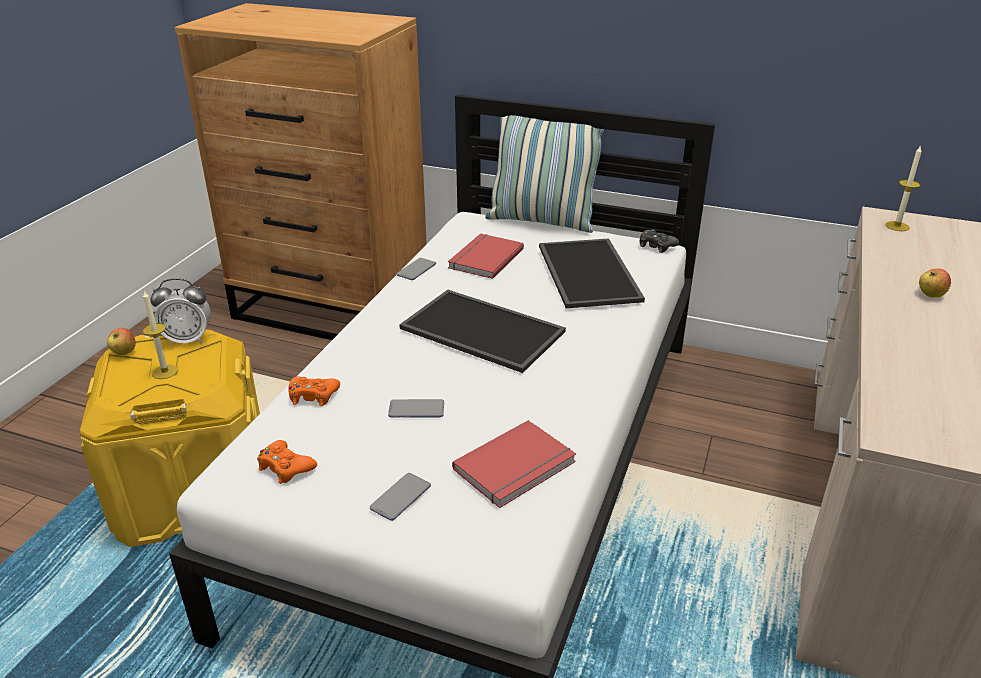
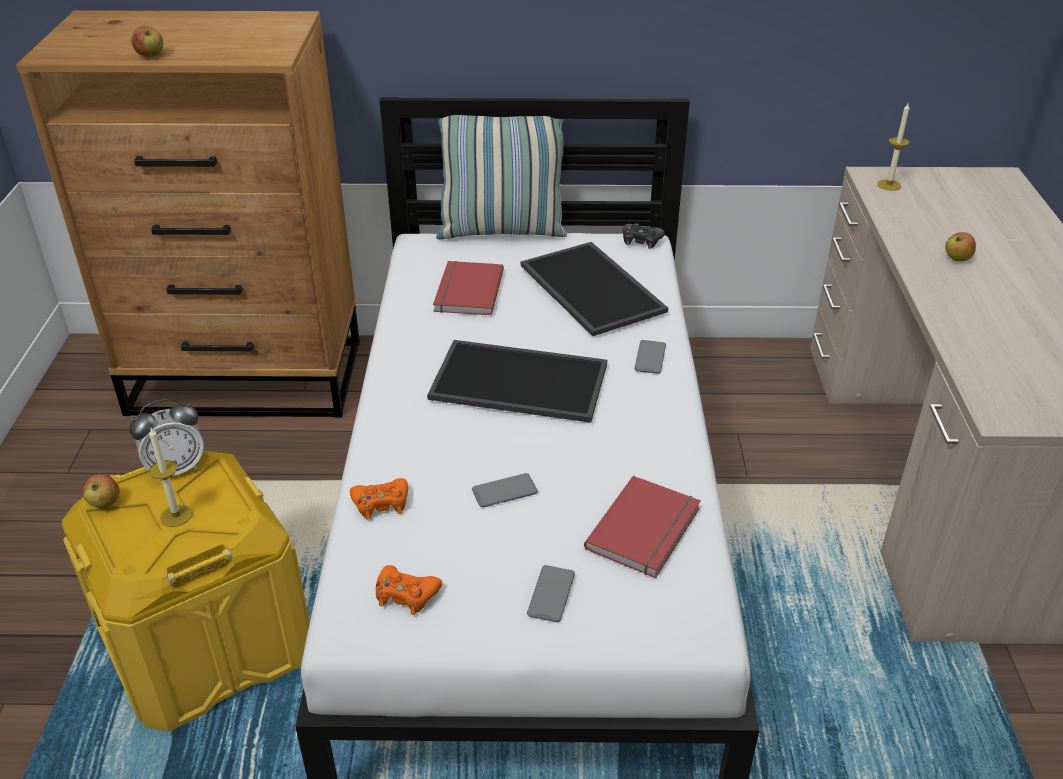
camera: 20 degrees left, 5 degrees up
phone [397,258,436,280] -> phone moved to [634,340,666,374]
none -> apple [131,26,163,57]

